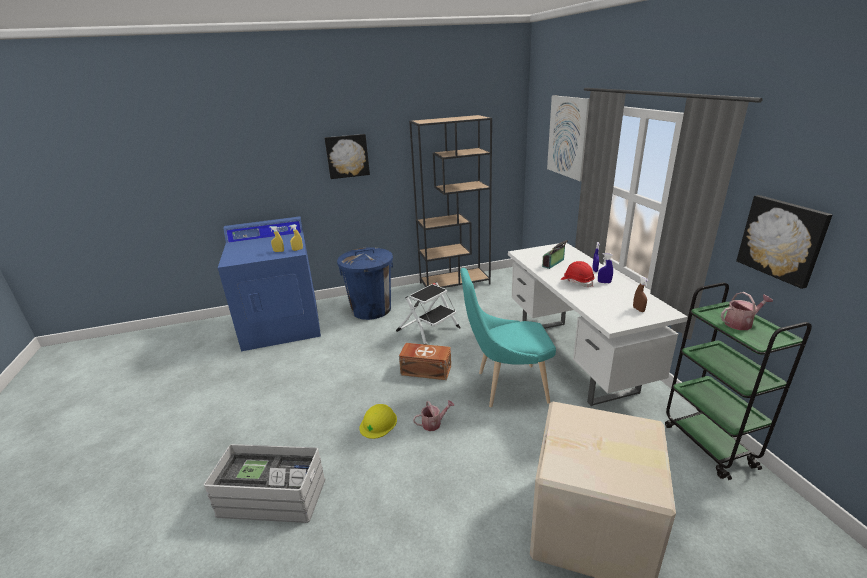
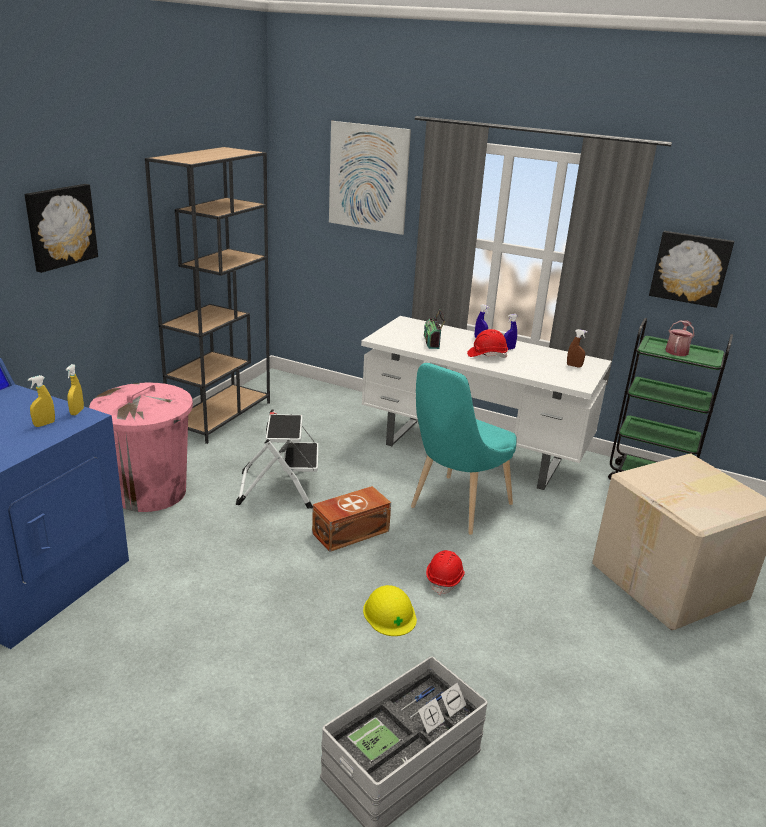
camera: 50 degrees left, 0 degrees up
blue trash can [337,247,393,320] -> pink trash can [89,382,193,512]
watering can [413,400,454,431] -> red hard hat [426,550,465,595]

